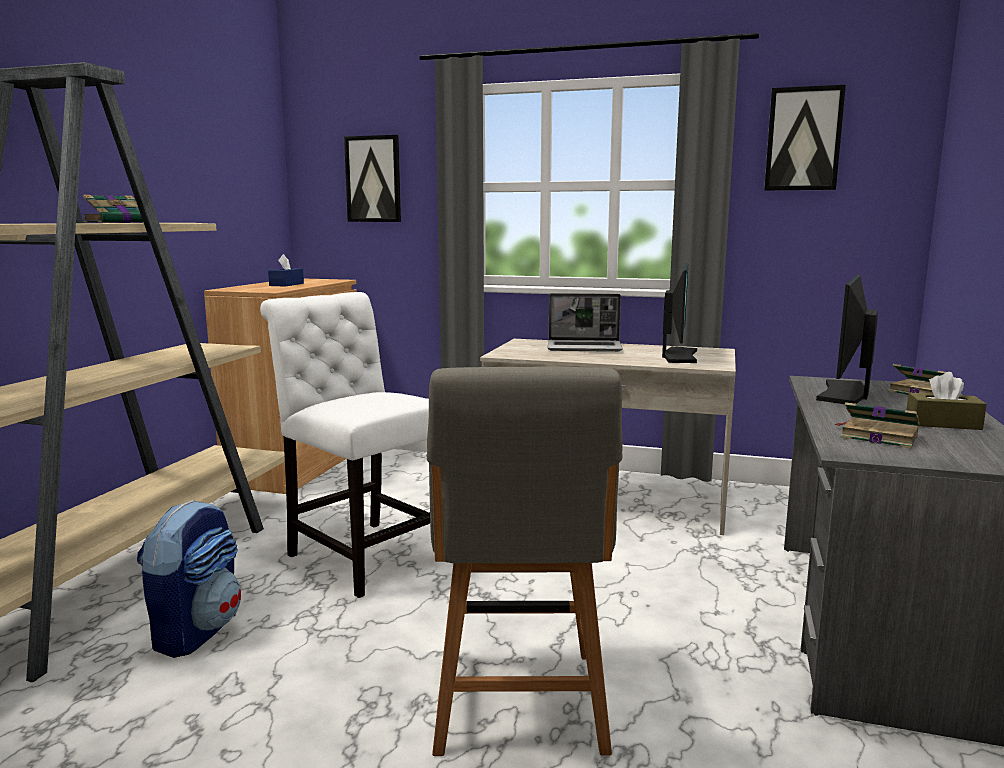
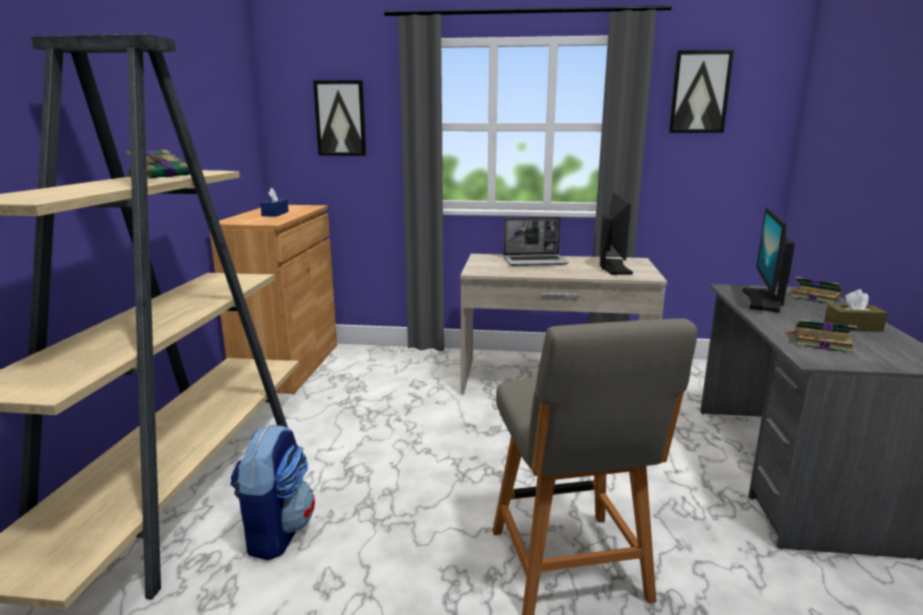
camera: 10 degrees left, 5 degrees up
white chair [260,292,430,598] -> none

